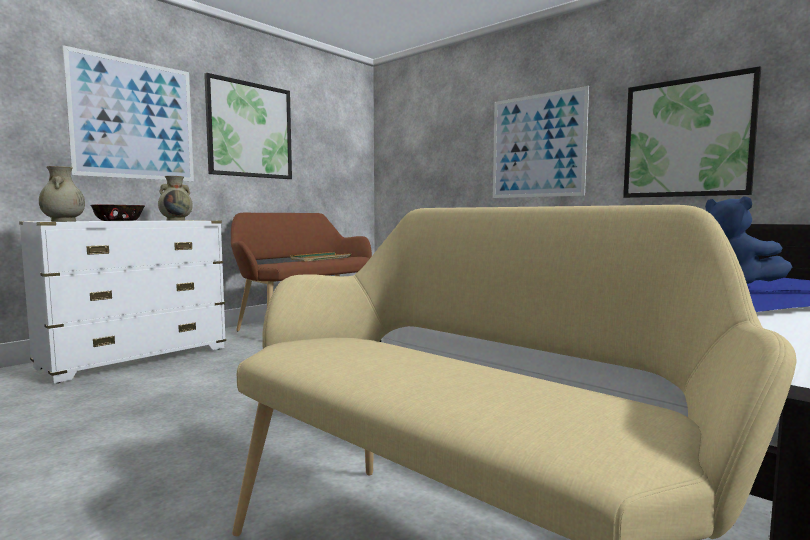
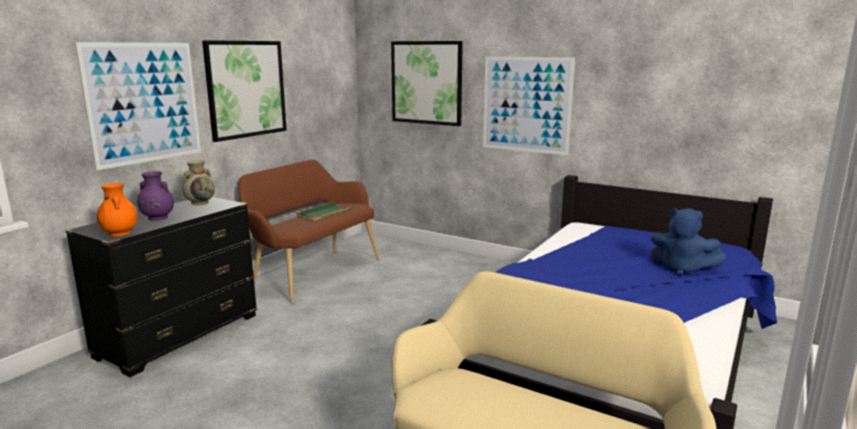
camera: 10 degrees left, 10 degrees up
white dresser [19,220,226,383] -> black dresser [65,197,257,377]
beige vase [39,166,85,222] -> orange vase [97,183,138,237]
bowl [91,204,145,221] -> purple vase [137,171,174,221]
picture [623,66,761,198] -> picture moved to [391,41,463,126]

